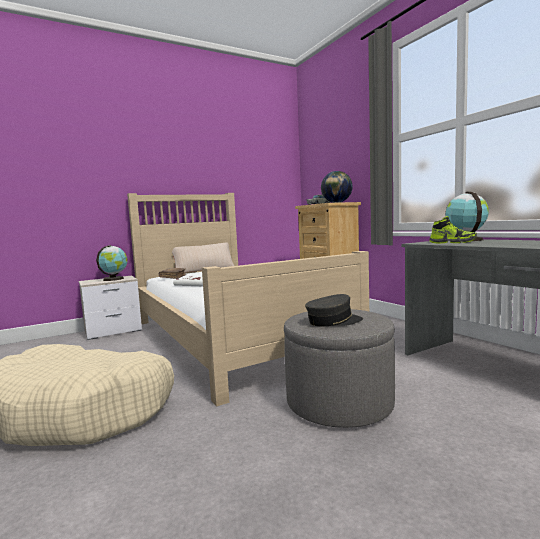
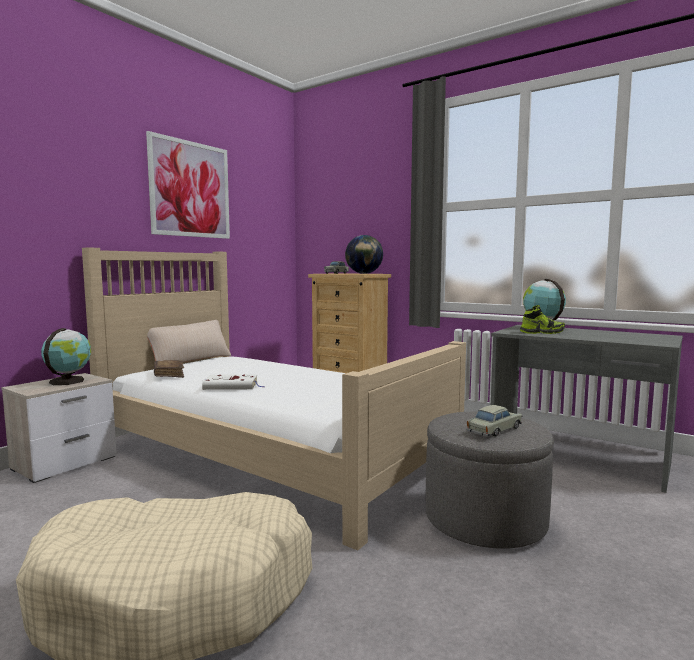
camera: 25 degrees left, 0 degrees up
grey cap [305,294,363,326] -> beige toy car [467,405,523,436]
none -> picture [146,131,230,239]

